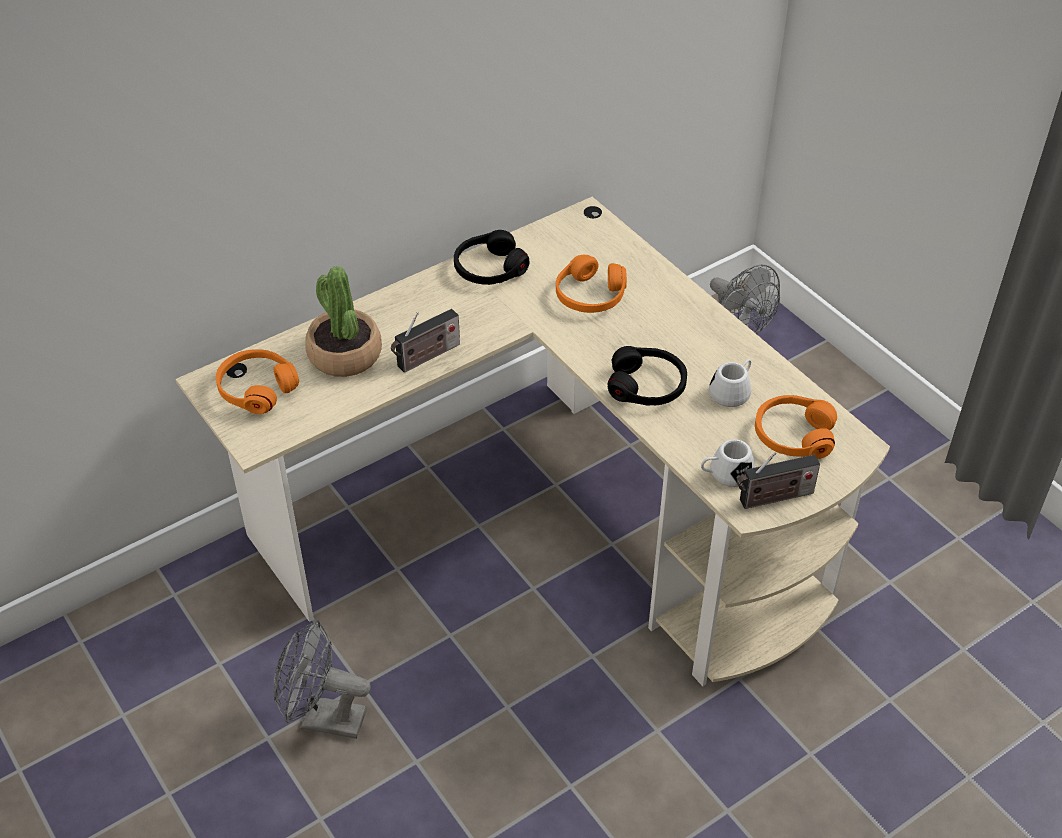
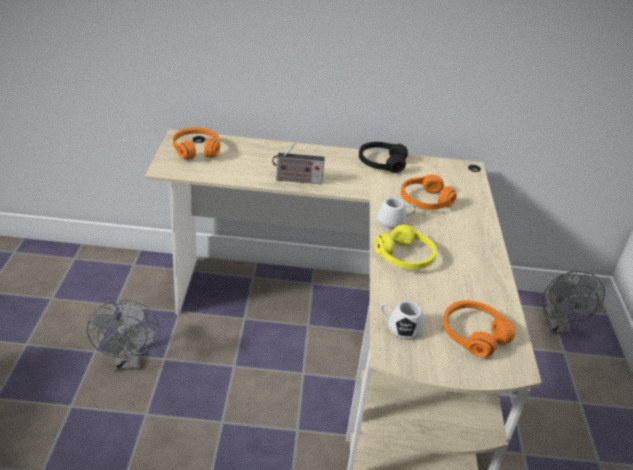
camera: 35 degrees right, 10 degrees down
grey fan [273,620,371,739] -> grey fan turned 150 degrees counterclockwise [87,299,160,371]
potted plant [306,266,382,377] -> none
black headphones [608,346,687,406] -> yellow headphones [375,225,437,270]
white mug [709,359,751,407] -> white mug moved to [377,198,416,229]
radio [737,452,820,509] -> none

